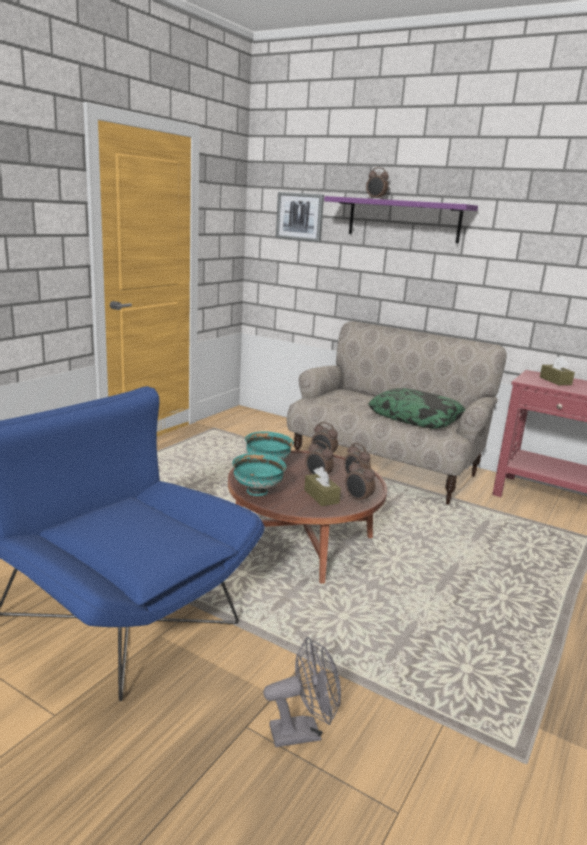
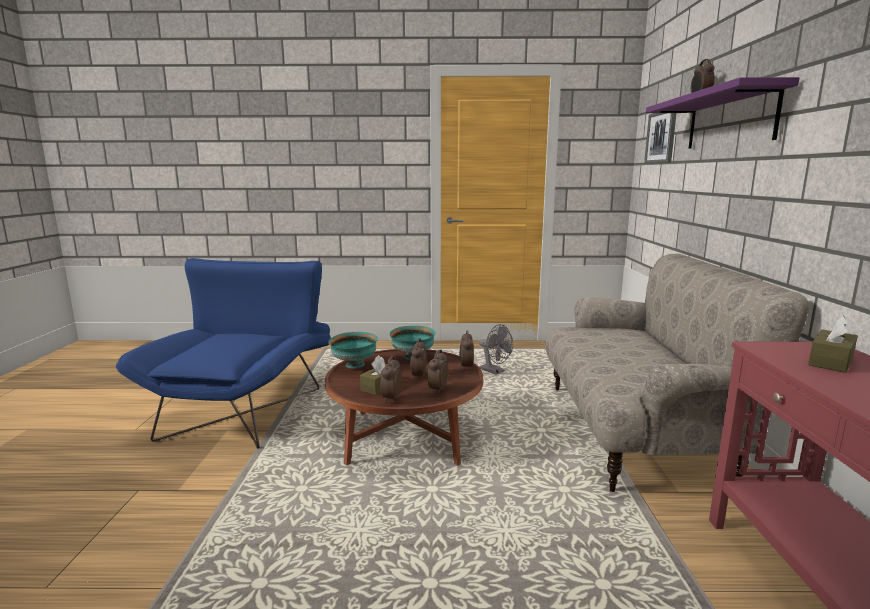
camera: 60 degrees right, 5 degrees down
grey fan [263,637,341,747] -> grey fan moved to [479,324,513,375]
pillow [368,388,466,429] -> none

